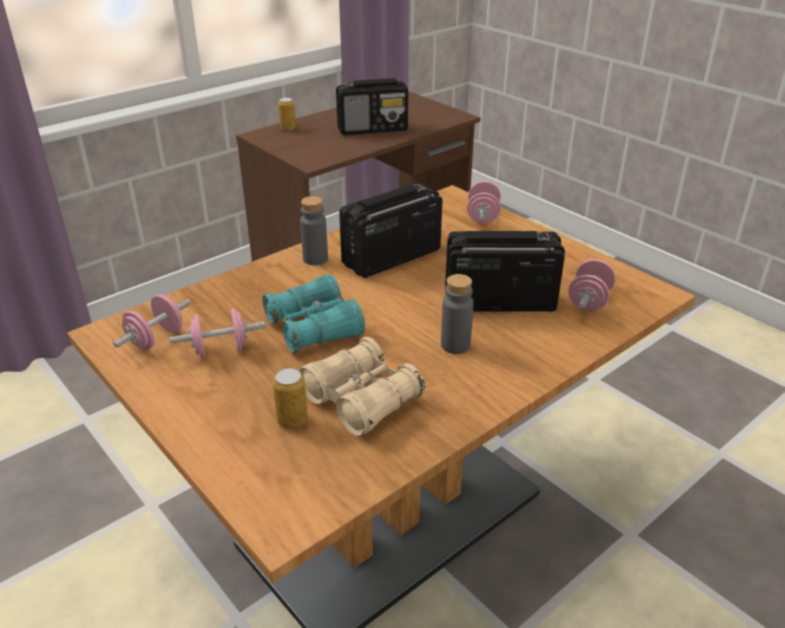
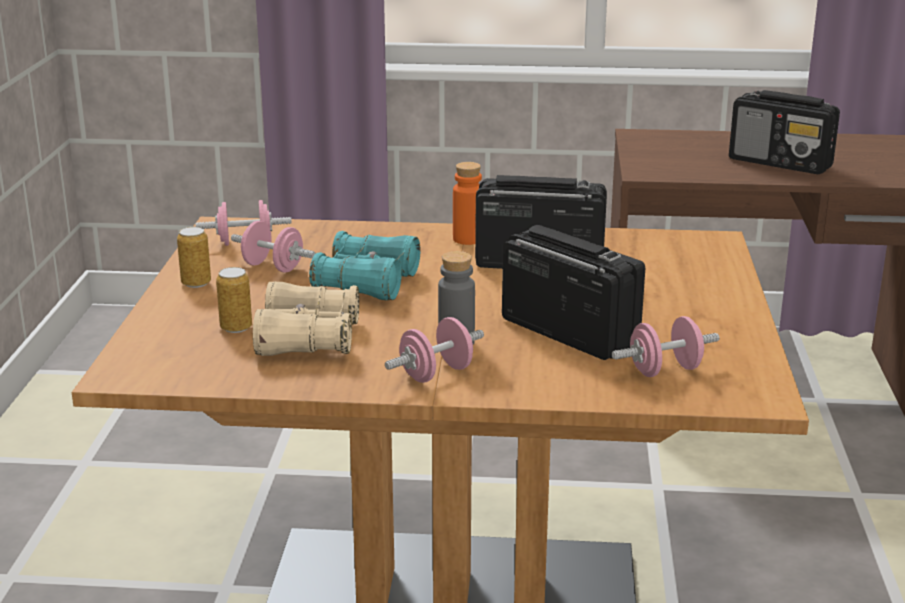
camera: 45 degrees right, 10 degrees down
can [278,98,296,131] -> can moved to [177,227,211,288]
grey bottle [300,196,328,265] -> orange bottle [453,162,482,245]
pink dumbbell [467,181,501,224] -> pink dumbbell moved to [385,317,484,383]

